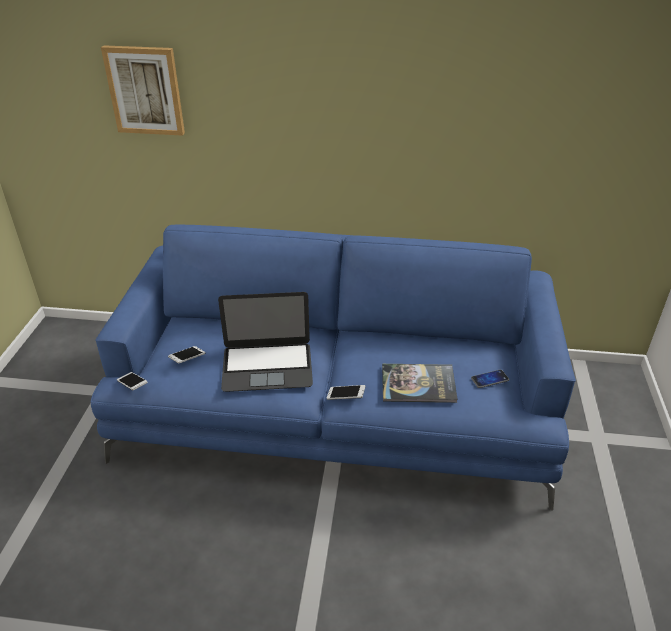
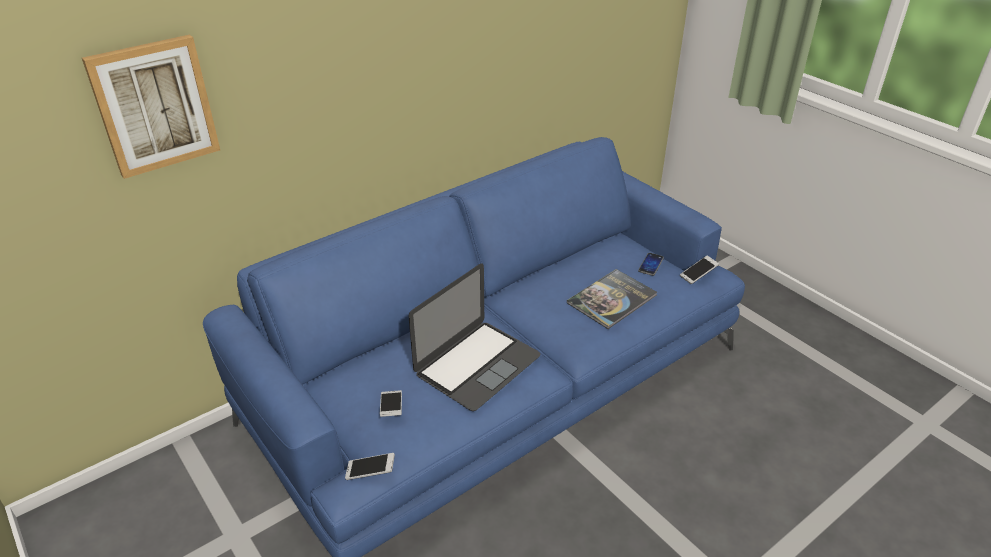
camera: 45 degrees left, 0 degrees up
phone [327,385,366,400] -> phone moved to [680,256,719,284]

